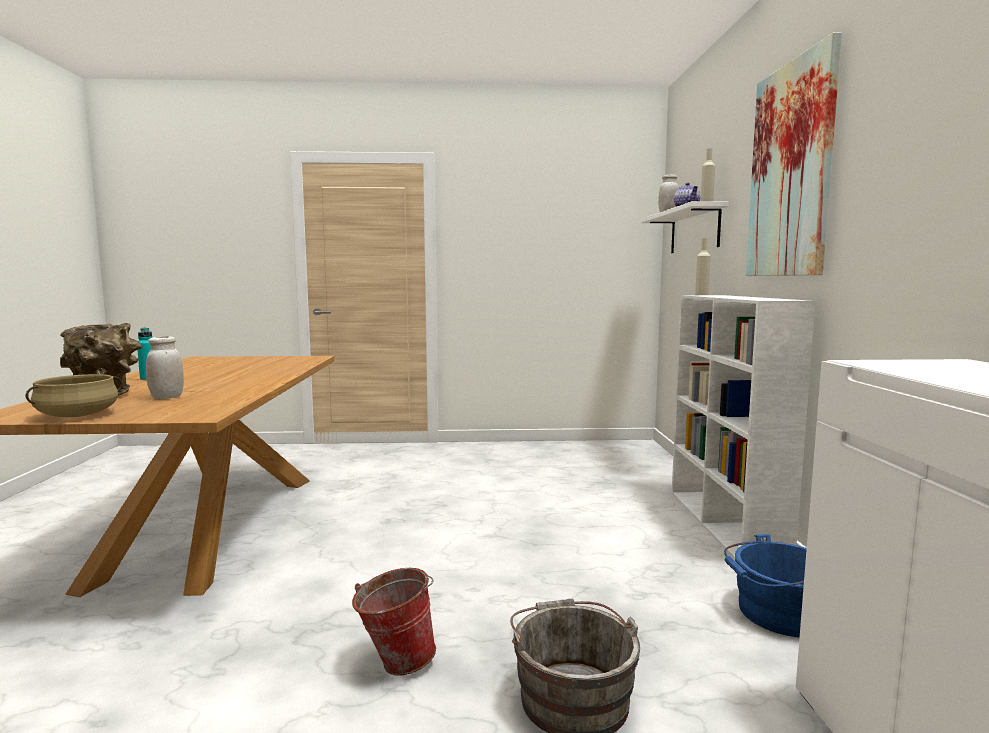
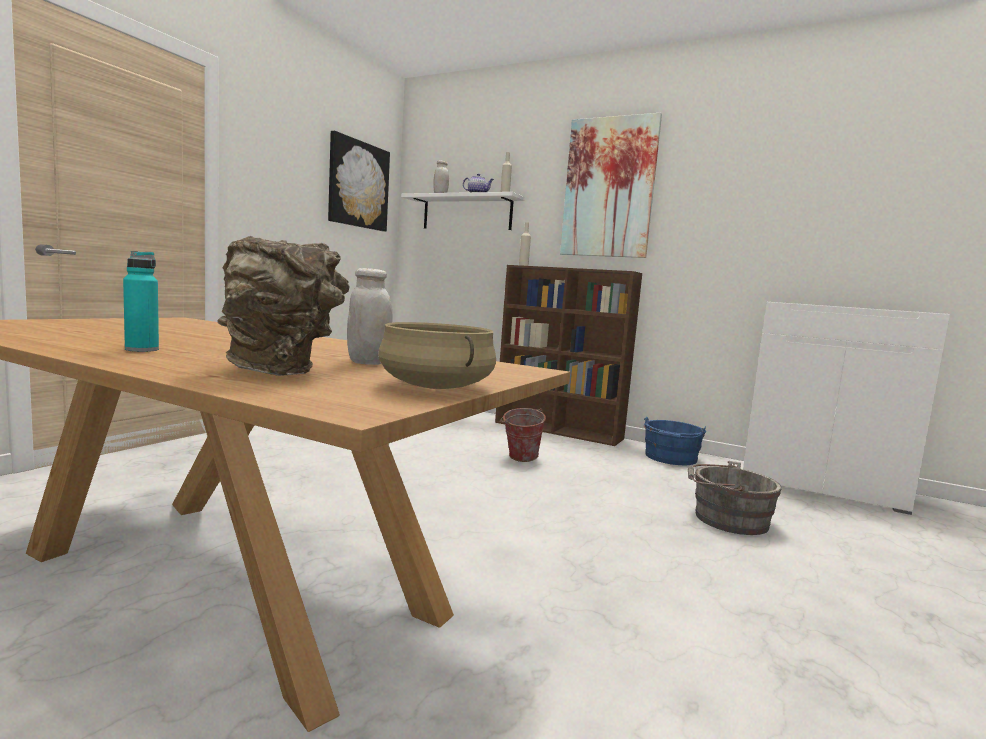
camera: 60 degrees left, 0 degrees up
bucket [352,568,436,676] -> bucket moved to [501,408,546,462]
white bookcase [672,295,815,559] -> brown bookcase [495,265,642,446]
none -> picture [328,131,390,232]

